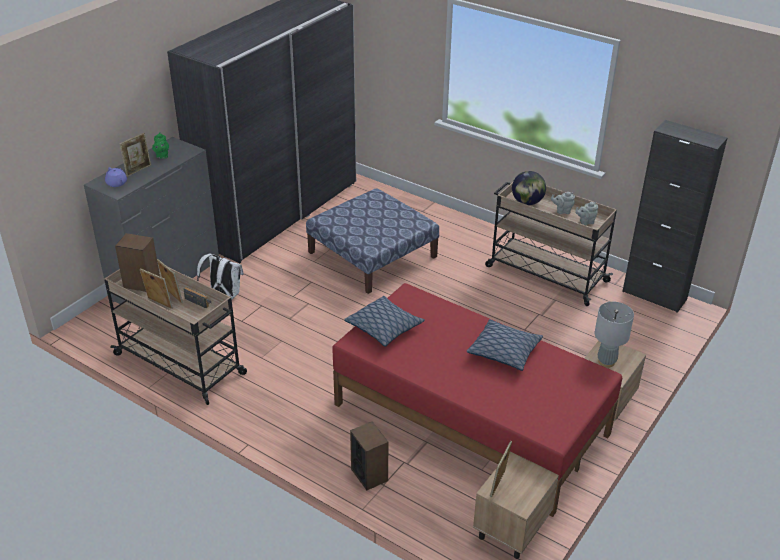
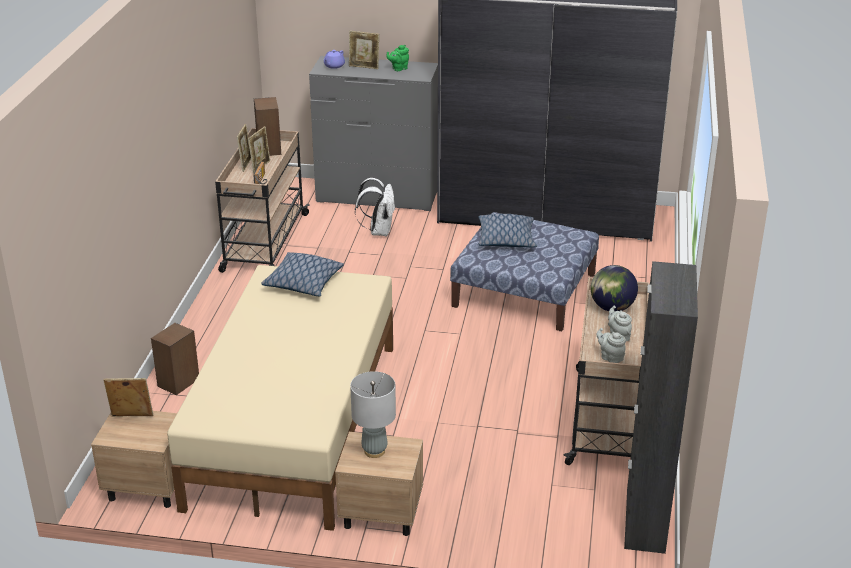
camera: 65 degrees right, 5 degrees down
red bed [332,283,622,517] -> beige bed [167,265,393,531]
pillow [467,319,543,371] -> pillow moved to [478,214,537,247]

